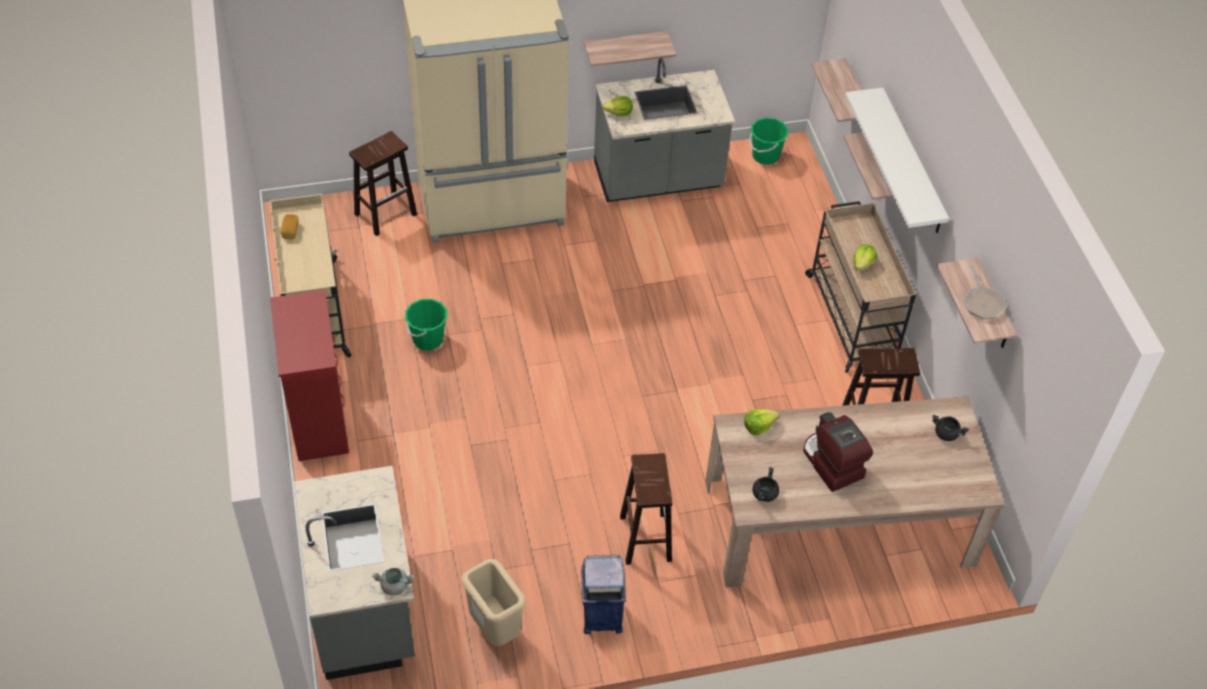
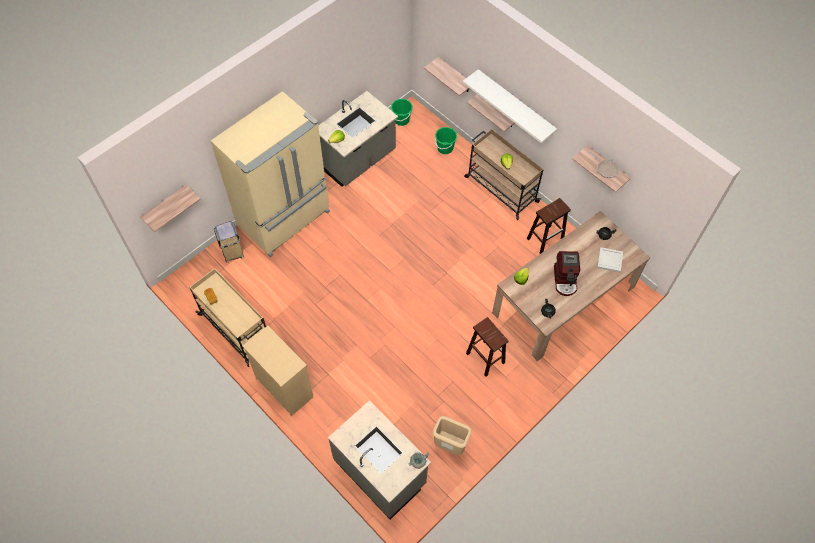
camera: 30 degrees left, 10 degrees up
red dresser [270,290,349,461] -> beige dresser [243,326,313,416]
brown stool [349,131,417,236] -> beige trash can [214,221,244,263]
green bucket [405,299,447,350] -> green bucket moved to [435,127,457,154]
blue trash can [581,555,626,634] -> none
shelf [584,31,676,67] -> shelf moved to [140,185,201,232]
coffee machine [803,412,873,492] -> coffee machine turned 120 degrees counterclockwise [554,251,580,296]
none -> white tray [597,247,623,273]

